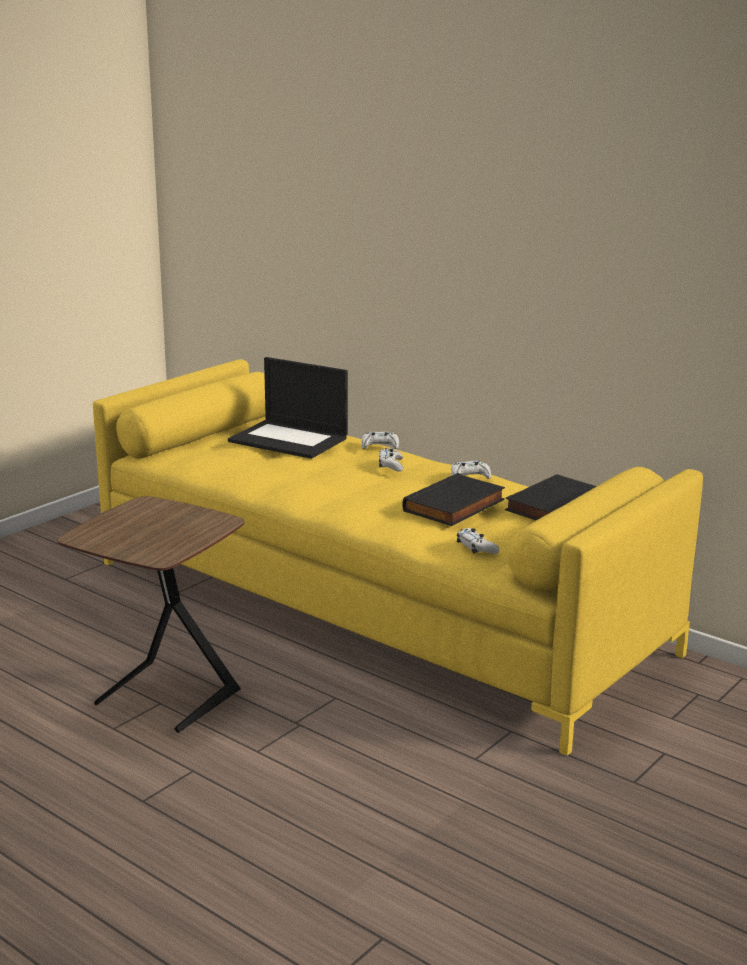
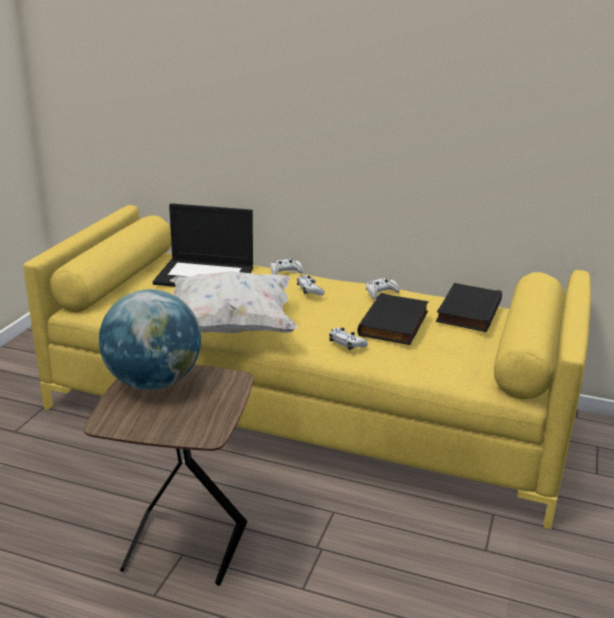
camera: 20 degrees left, 5 degrees up
white game controller [457,528,499,554] -> white game controller moved to [329,327,368,350]
none -> globe [99,289,201,390]
none -> white pillow [170,271,298,333]

